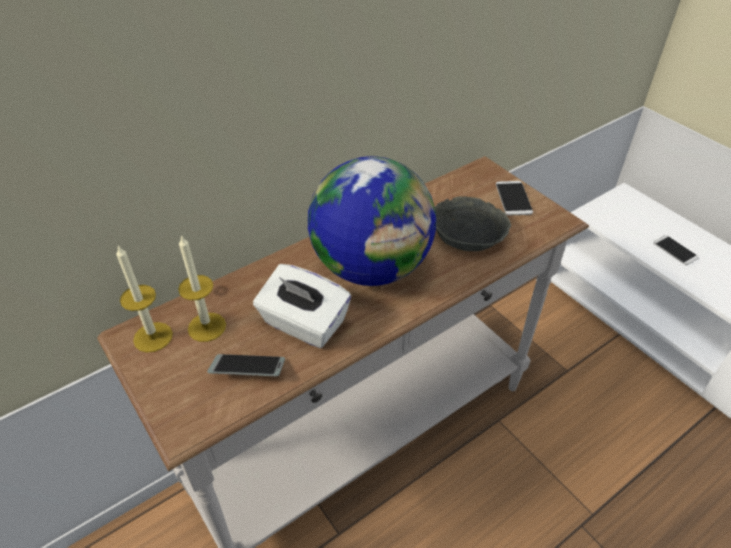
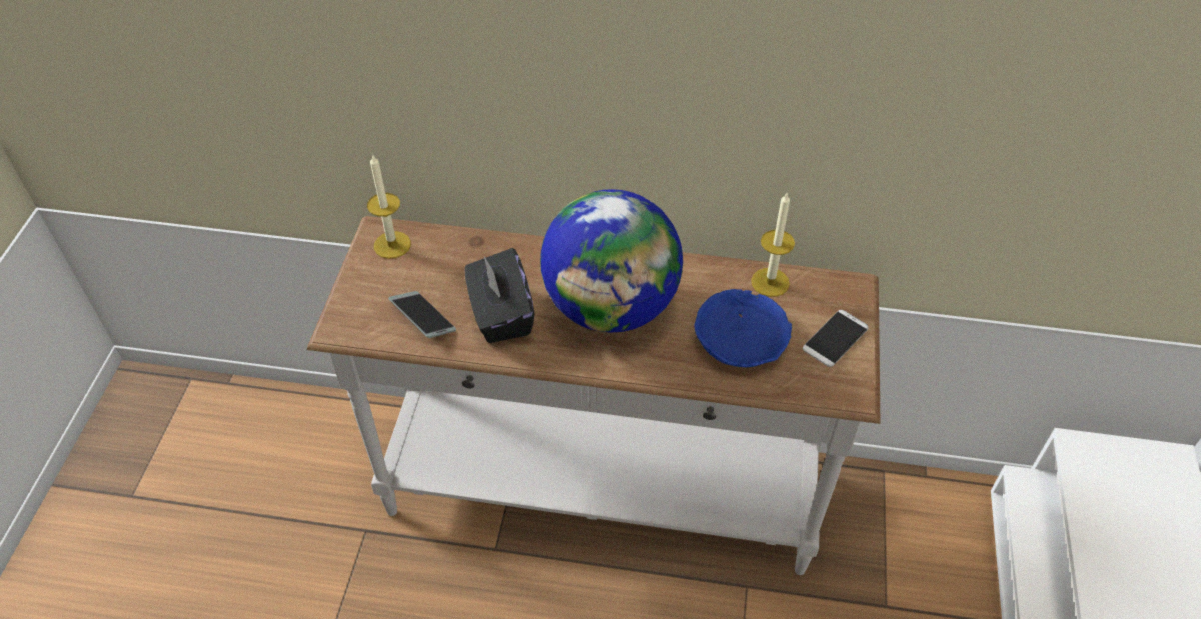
camera: 45 degrees right, 5 degrees up
candle [178,235,226,342] -> candle moved to [751,193,795,297]
white tissue box [253,264,351,348] -> black tissue box [464,248,534,343]
grey bowl [435,196,511,251] -> blue bowl [694,289,792,367]
phone [654,235,699,265] -> none

